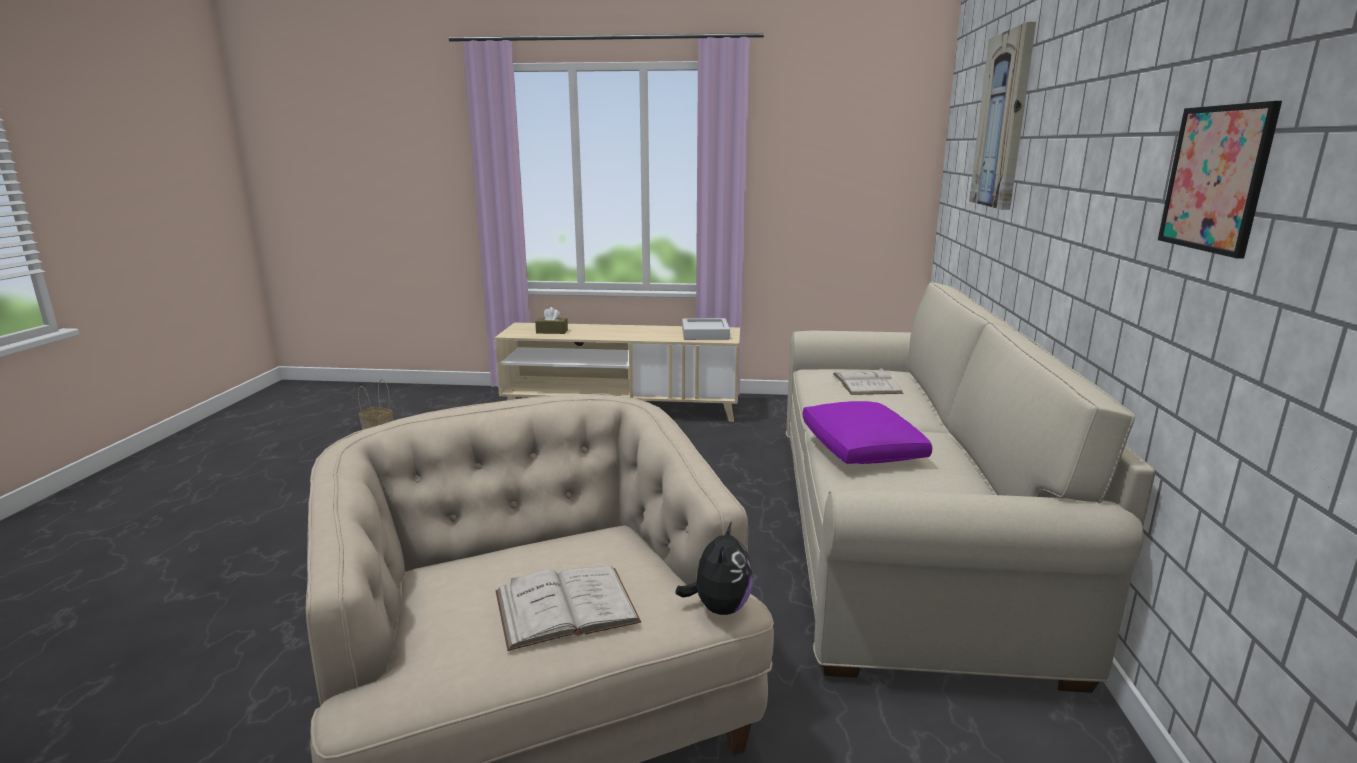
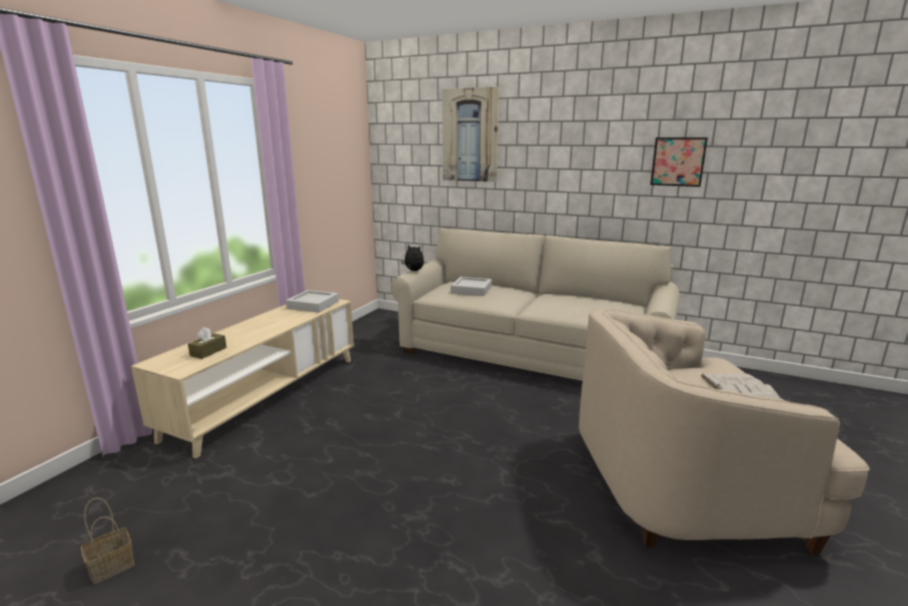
camera: 70 degrees left, 0 degrees up
plush toy [675,521,753,615] -> plush toy moved to [401,244,424,271]
purple pillow [803,401,932,464] -> none
white book [833,368,903,395] -> grey tray [451,277,492,296]

